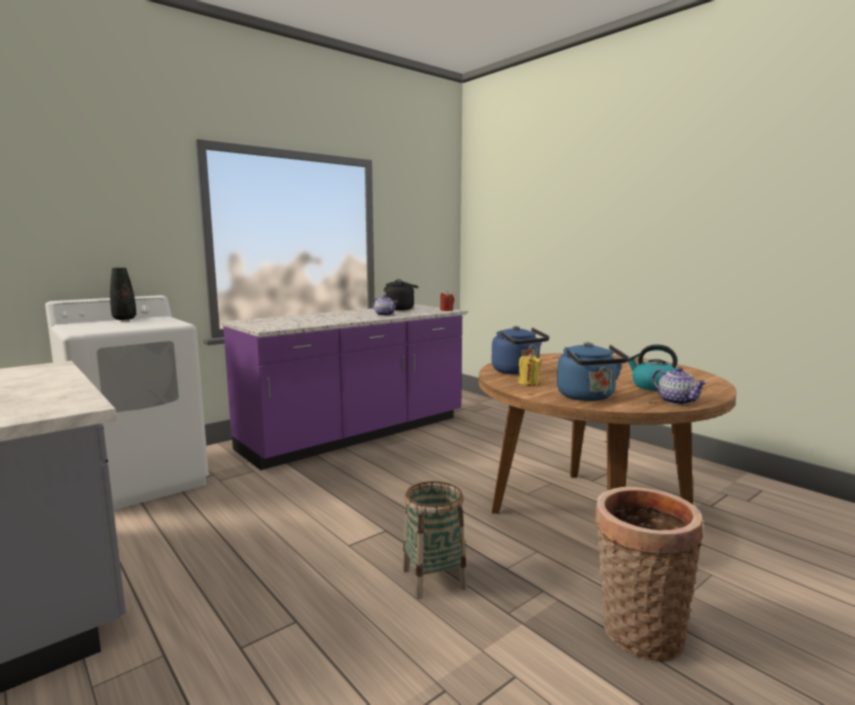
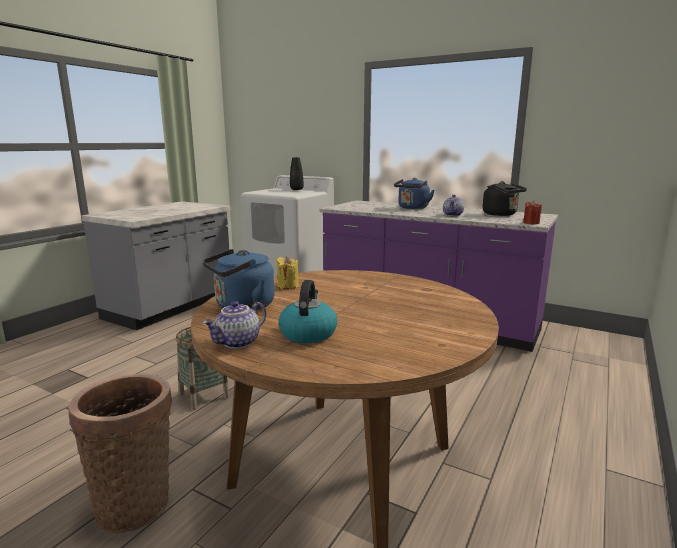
camera: 70 degrees right, 5 degrees up
blue kettle [492,326,549,375] -> blue kettle moved to [394,178,435,209]

